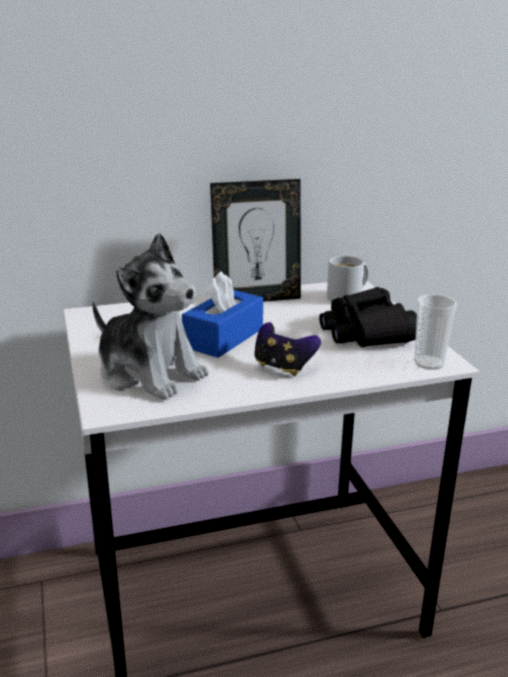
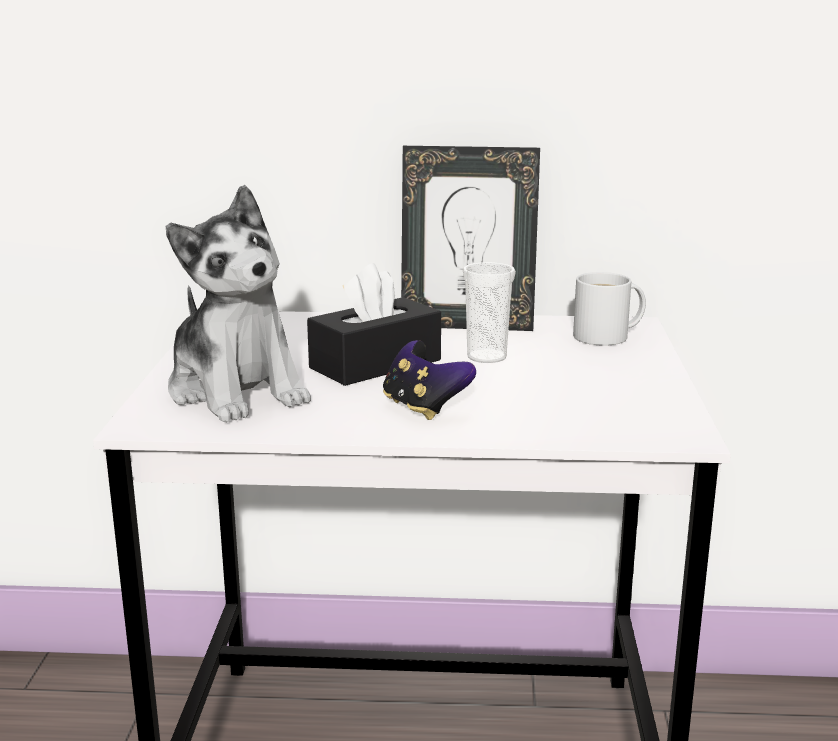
camera: 20 degrees right, 5 degrees down
blue tissue box [182,271,263,358] -> black tissue box [307,263,441,386]
black binoculars [319,287,417,347] -> none
cup [414,294,457,370] -> cup moved to [463,262,516,363]

